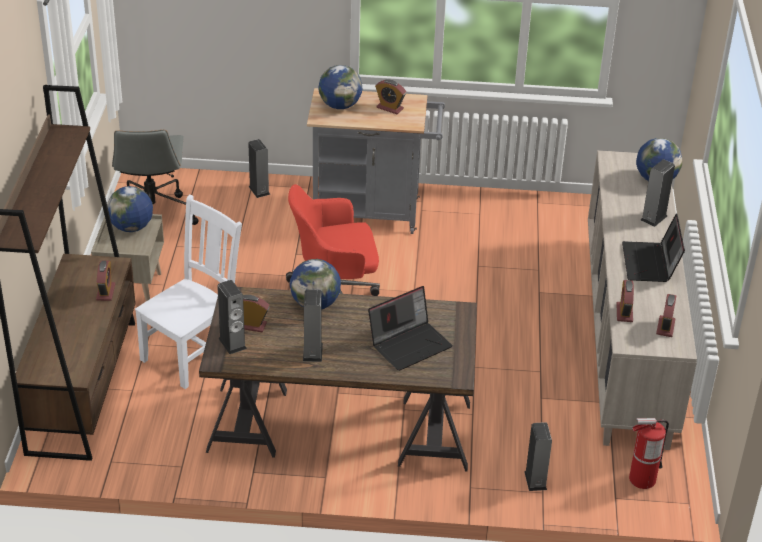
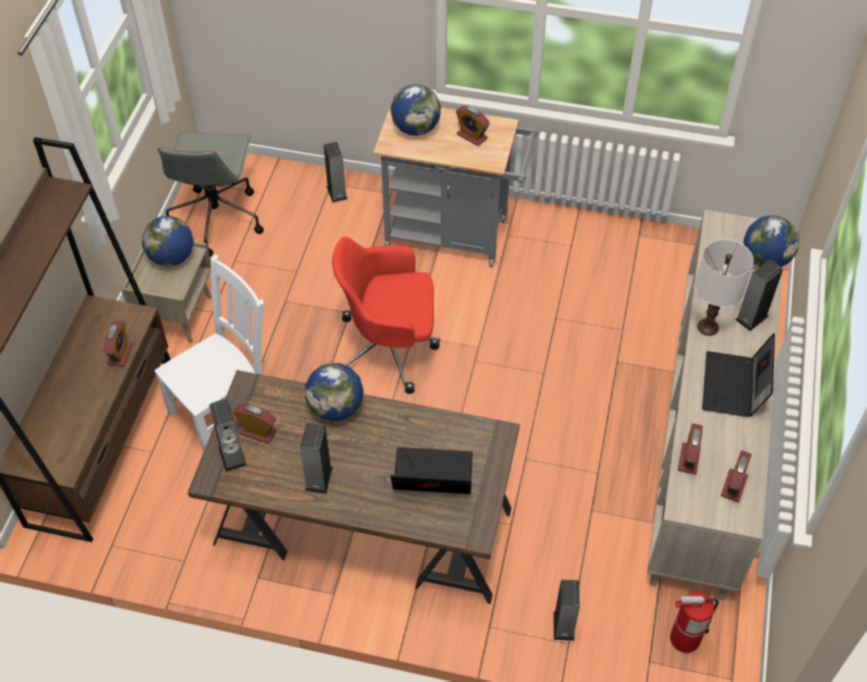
camera: 10 degrees right, 15 degrees up
laptop [368,286,453,371] -> laptop turned 150 degrees counterclockwise [390,447,473,494]
none -> white table lamp [695,239,754,336]

